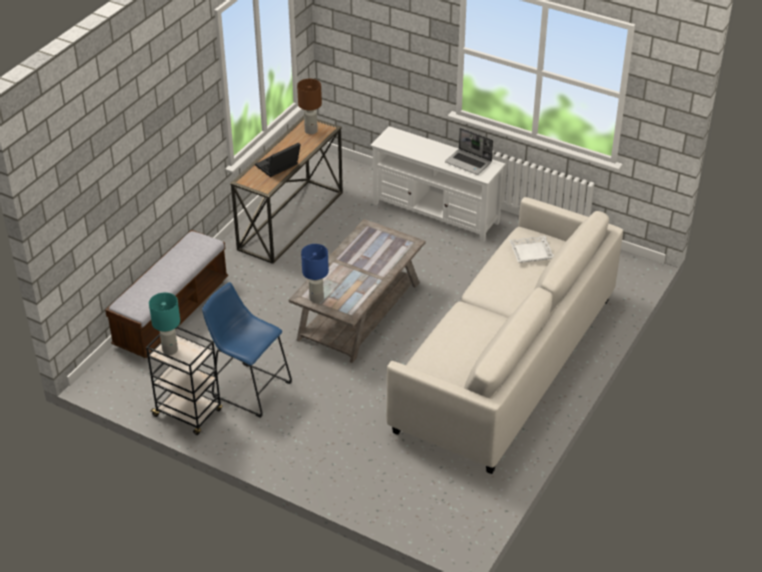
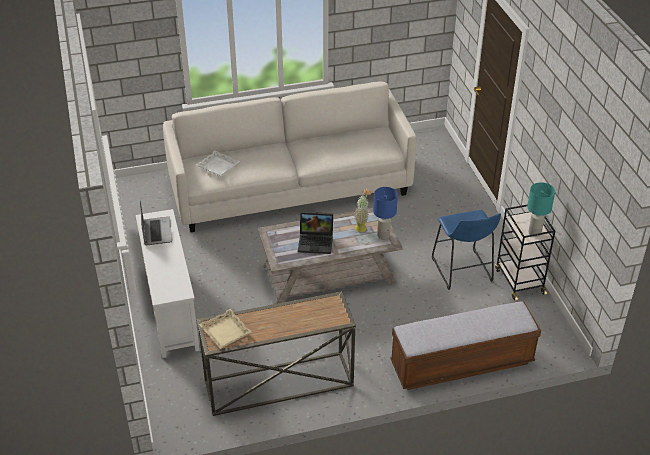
camera: 135 degrees left, 0 degrees up
laptop [255,143,301,177] -> laptop moved to [298,212,333,254]
brown table lamp [297,79,322,134] -> beige tray [199,309,252,349]
none -> potted plant [354,188,371,232]

